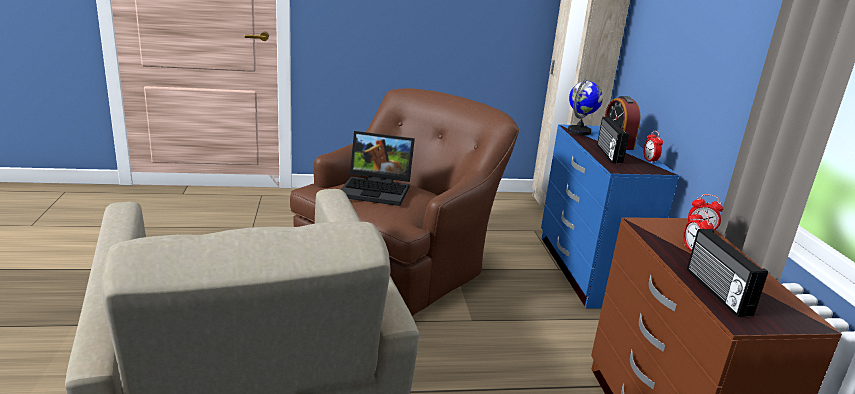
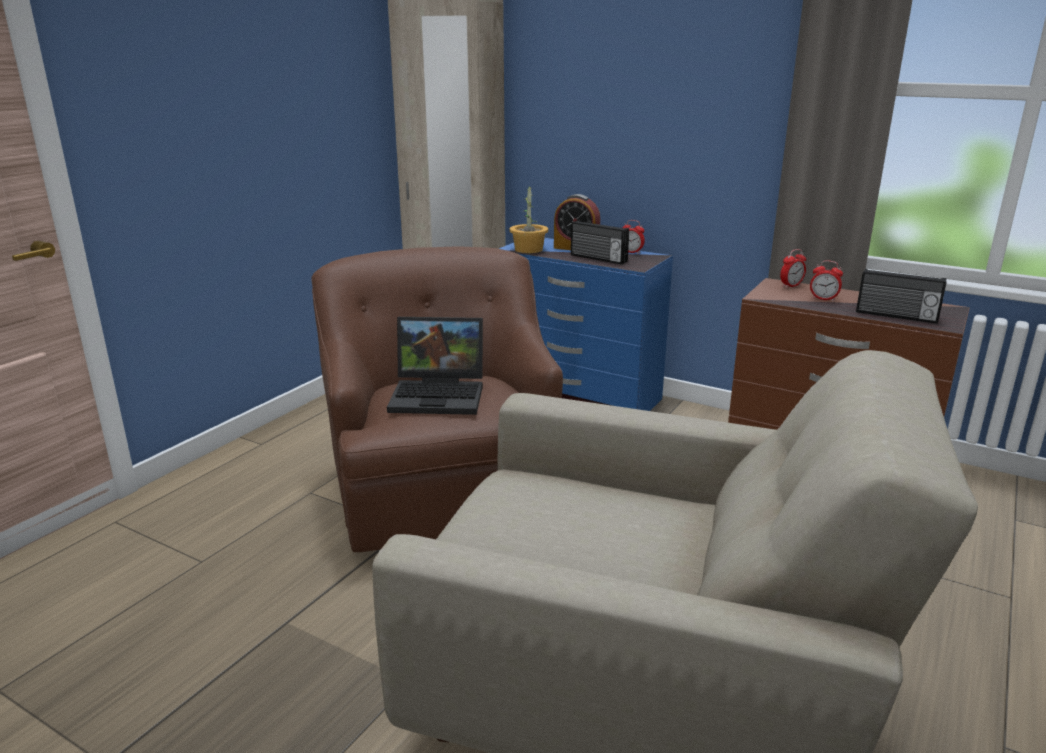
camera: 50 degrees left, 0 degrees up
laptop [341,131,415,206] -> laptop turned 45 degrees clockwise [387,317,483,415]
globe [568,78,603,136] -> potted plant [510,184,548,253]

